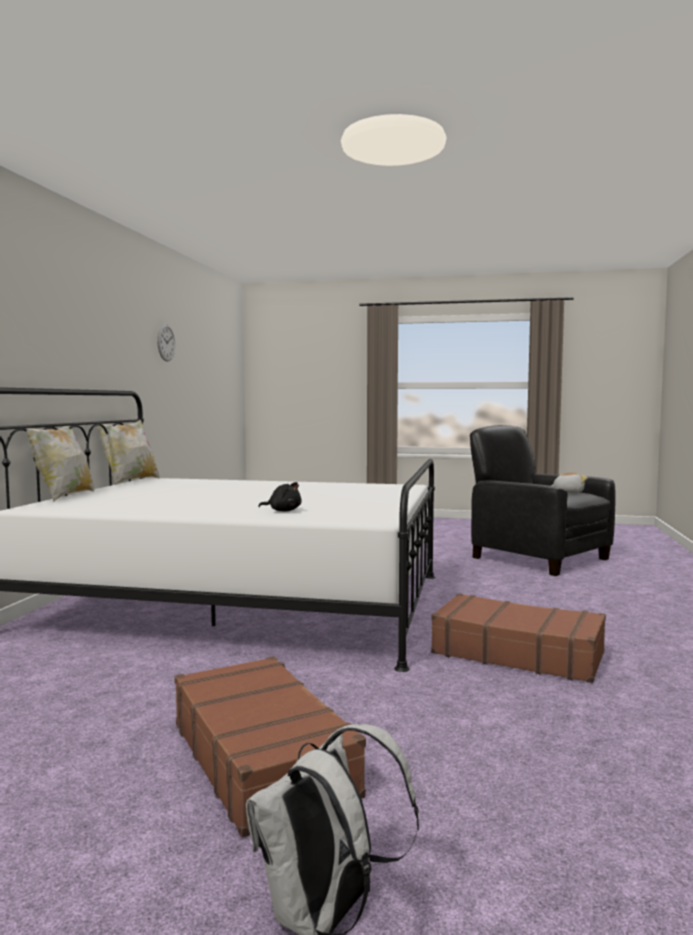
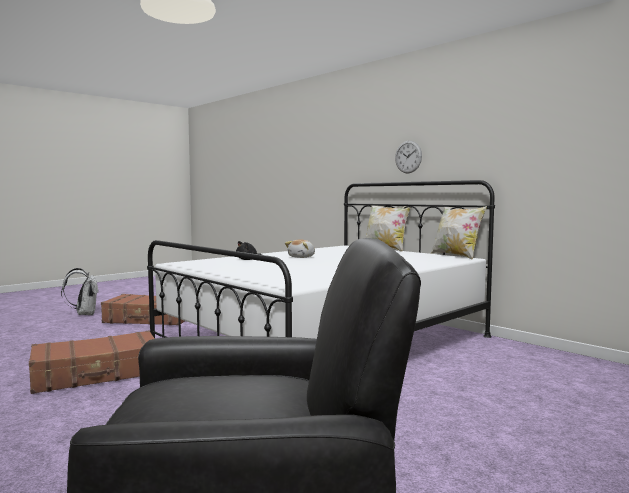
camera: 125 degrees right, 0 degrees up
wall clock [157,324,175,362] -> wall clock moved to [395,141,422,173]
plush toy [551,472,588,493] -> plush toy moved to [285,239,315,258]

